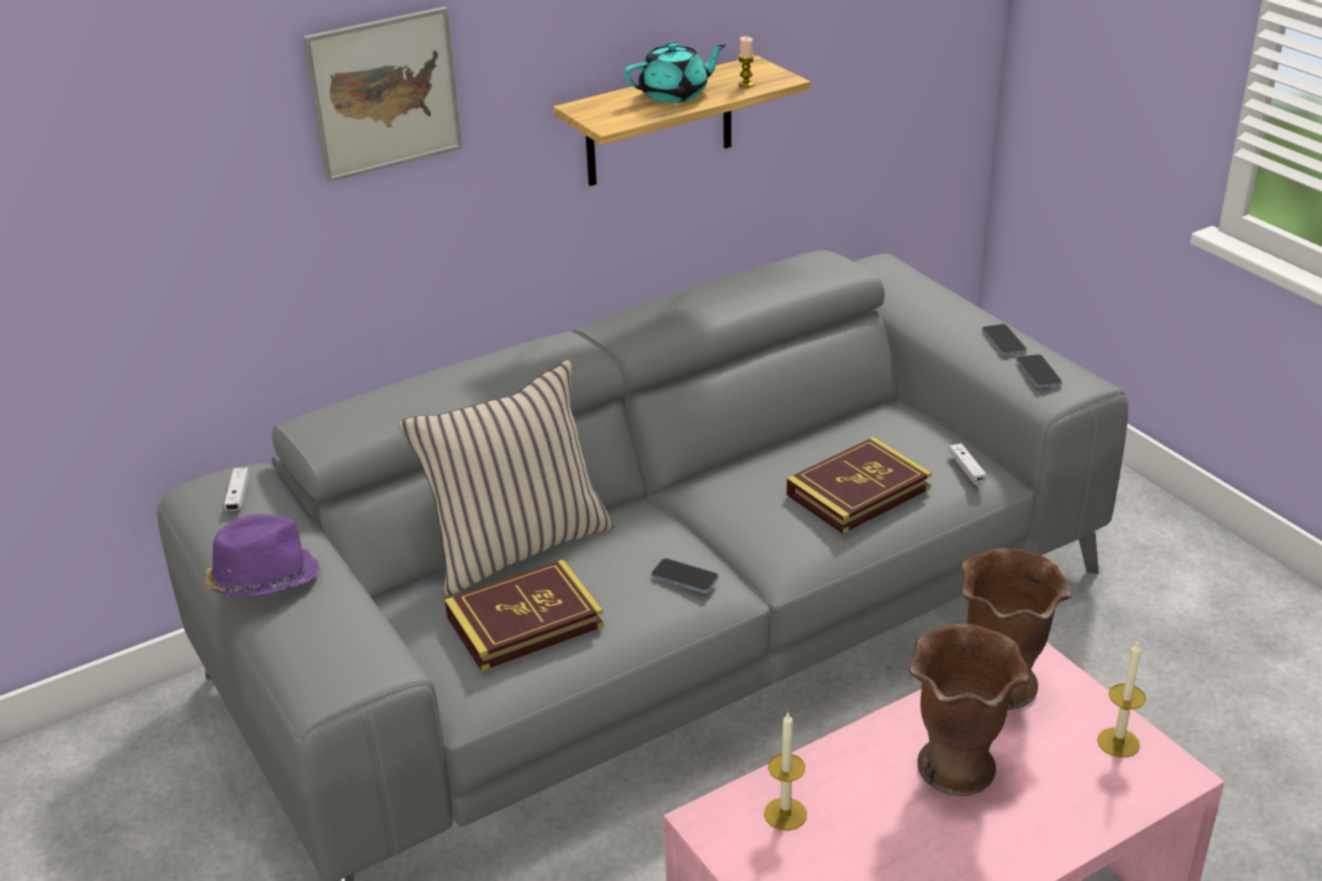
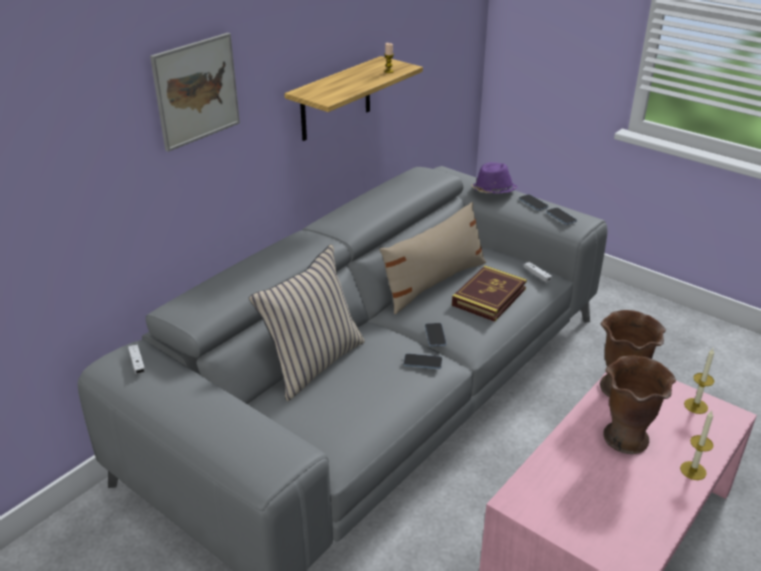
camera: 20 degrees left, 0 degrees up
purple hat [205,514,320,597] -> purple hat moved to [471,162,518,194]
book [445,560,604,671] -> none
turquoise teapot [624,41,726,103] -> none
candle [764,713,807,831] -> candle moved to [680,411,713,480]
none -> beige pillow [380,202,486,314]
none -> phone [425,323,446,347]

